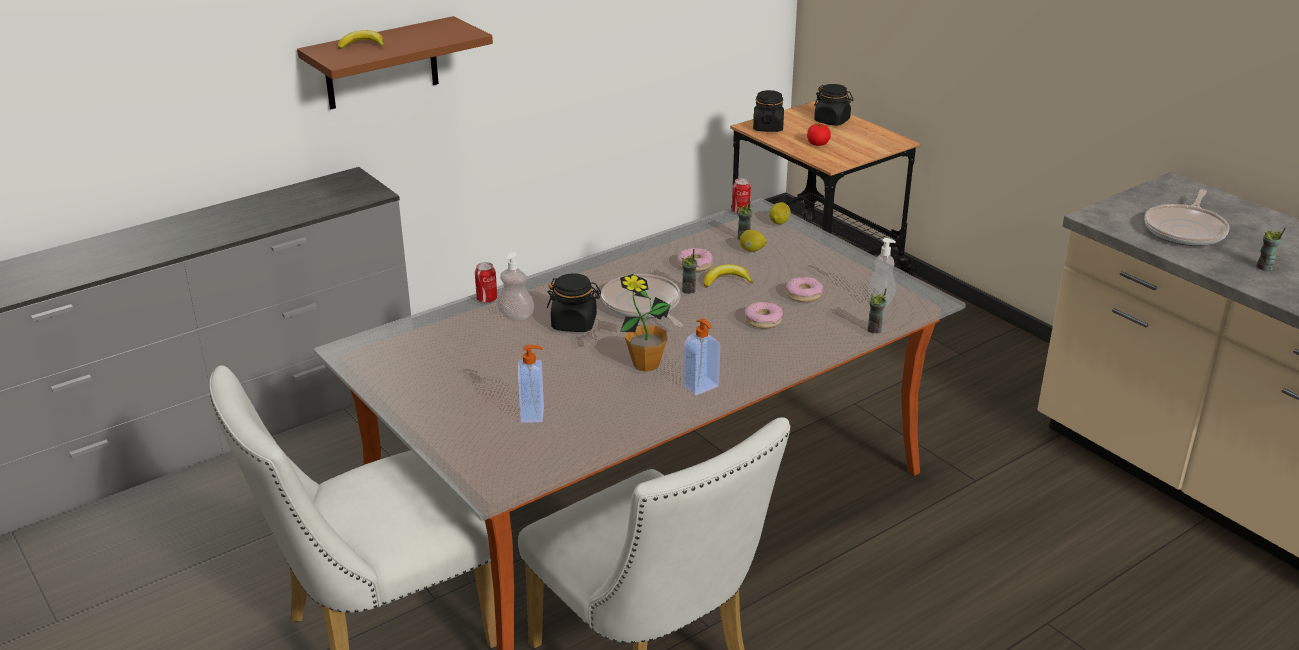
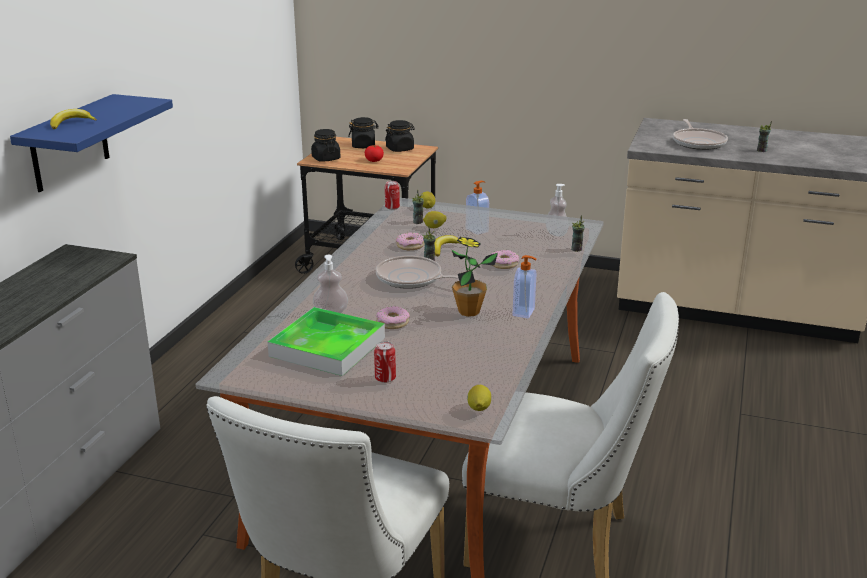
camera: 35 degrees left, 5 degrees down
brown shelf [297,16,493,109] -> blue shelf [10,94,173,192]
can [475,262,497,303] -> can moved to [374,341,396,383]
soap dispenser [518,345,544,423] -> soap dispenser moved to [466,181,489,235]
black jar [547,273,601,332] -> black jar moved to [385,120,415,152]
donut [786,277,823,302] -> donut moved to [376,306,410,329]
none -> tray [267,307,385,376]
none -> lemon [467,385,491,411]

